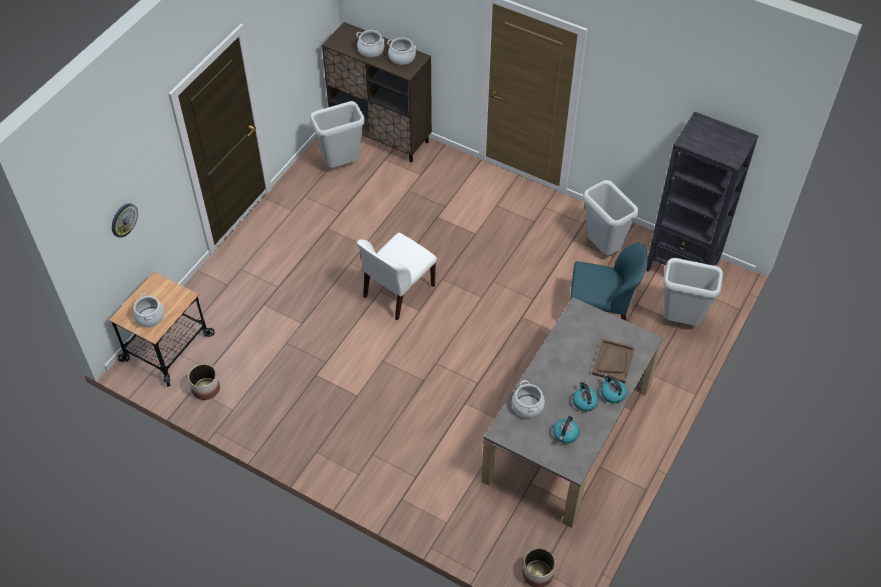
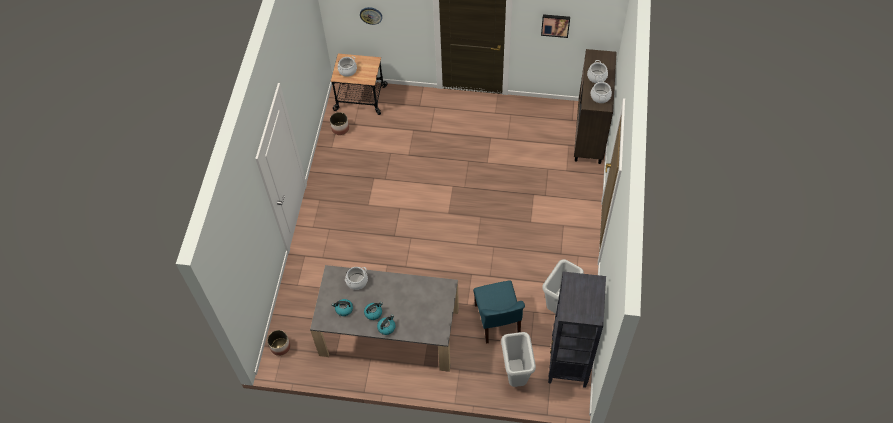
camera: 70 degrees right, 5 degrees up
grey trash can [310,101,365,168] -> none
white chair [357,233,437,321] -> none
brown tray [592,339,635,383] -> none
none -> picture [541,14,570,38]

